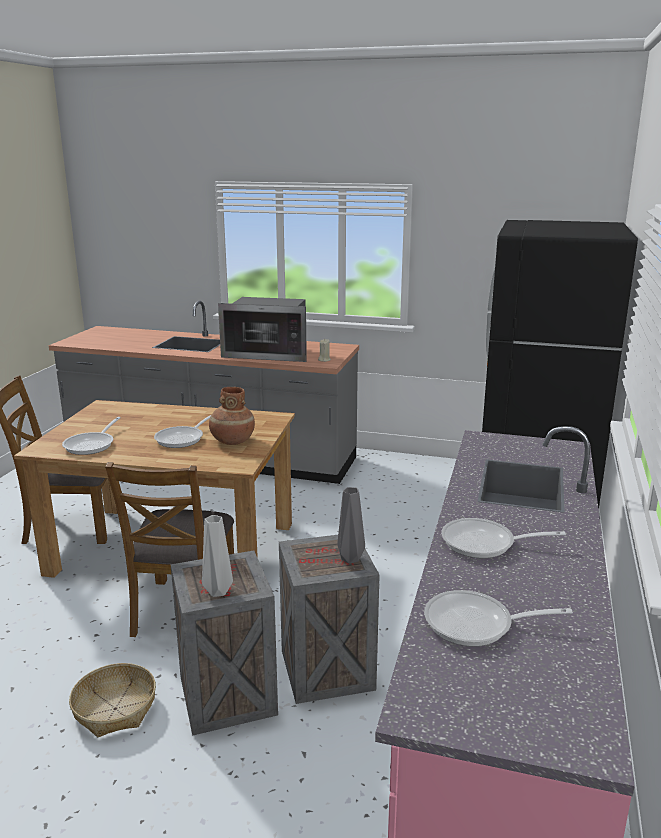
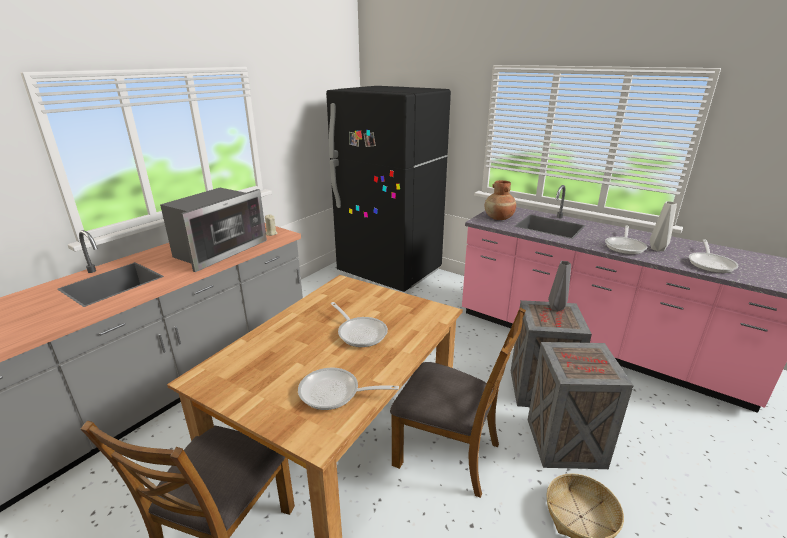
camera: 70 degrees left, 5 degrees up
frying pan [62,417,121,455] -> frying pan turned 150 degrees clockwise [298,368,399,410]
grey vase [202,515,233,597] -> grey vase moved to [650,201,677,251]
brown vase [209,387,255,445] -> brown vase moved to [485,180,516,220]

